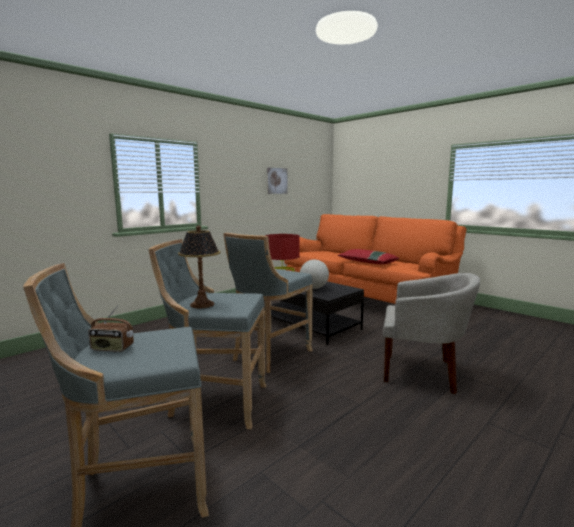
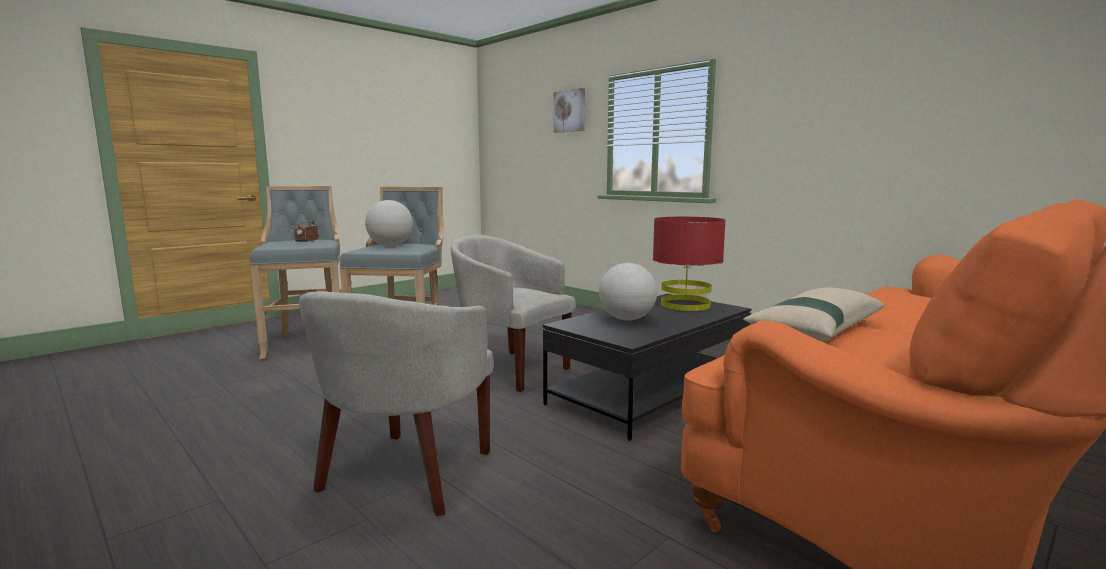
camera: 90 degrees right, 0 degrees up
table lamp [178,226,220,309] -> globe [365,200,413,246]
grey stool [223,233,313,373] -> beige armchair [451,235,576,392]
picture [267,168,287,194] -> picture moved to [554,88,585,133]
red pillow [338,249,399,264] -> beige pillow [743,288,885,342]

